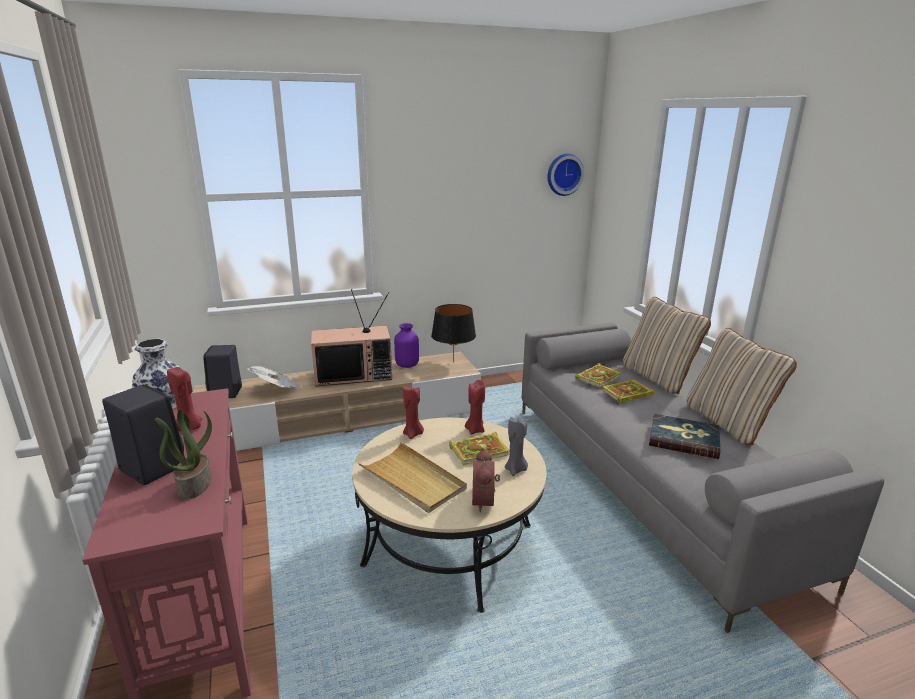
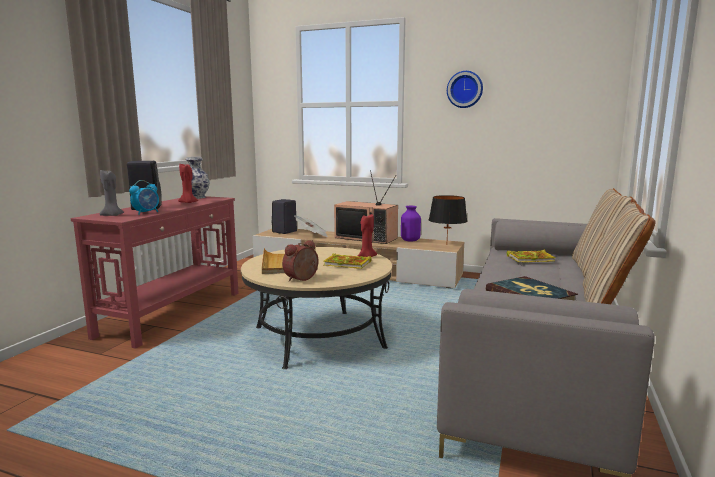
camera: 40 degrees right, 10 degrees down
potted plant [155,409,212,500] -> alarm clock [129,180,159,215]
red candle [403,386,424,439] -> none
grey candle [505,417,528,476] -> grey candle moved to [100,168,124,216]
wall clock [547,153,584,196] -> wall clock moved to [447,71,483,108]
book [602,380,655,403] -> none

